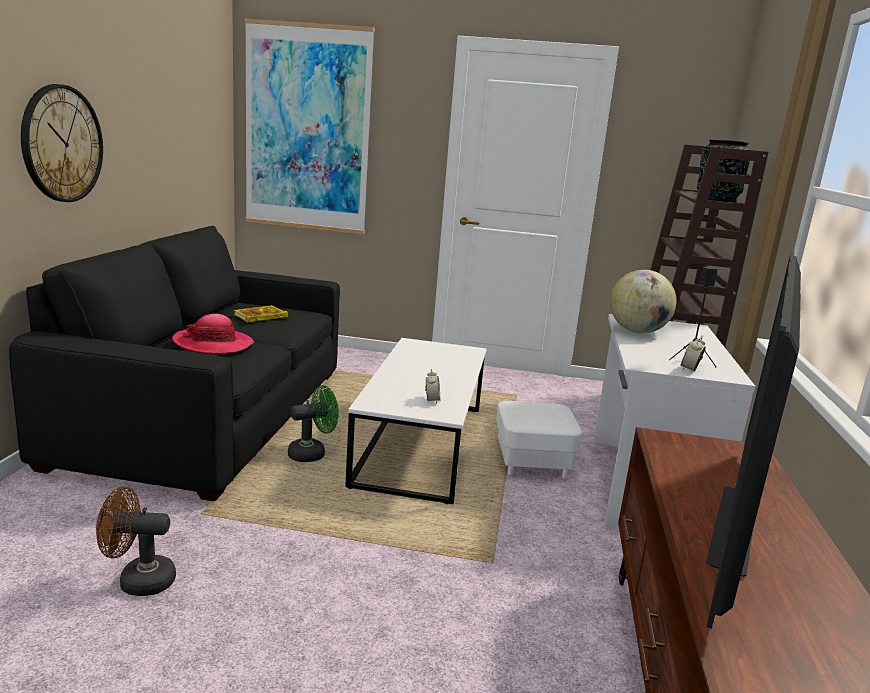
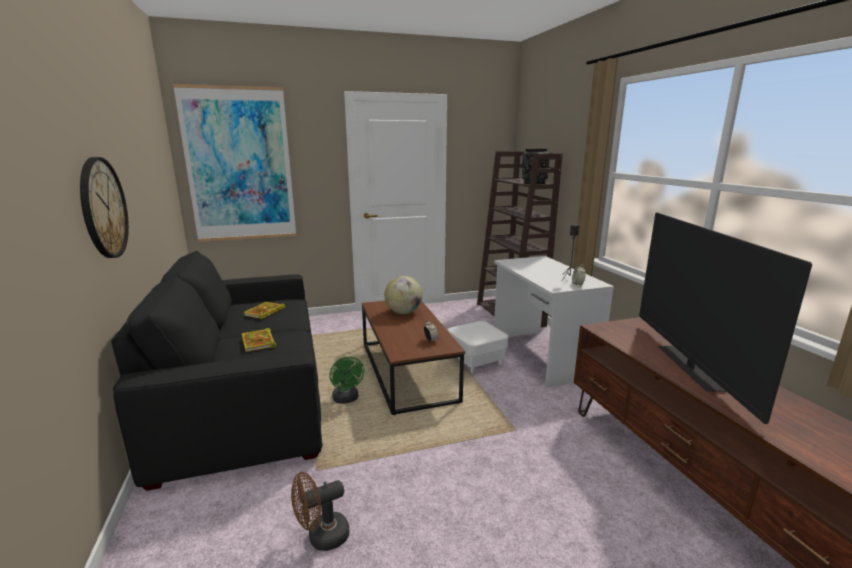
camera: 25 degrees left, 0 degrees up
hat [172,314,254,354] -> book [242,328,276,352]
green fan [288,385,339,462] -> green fan turned 120 degrees clockwise [329,356,365,404]
white coffee table [345,338,486,504] -> brown coffee table [362,301,465,415]
globe [610,270,677,333] -> globe moved to [384,276,423,314]

